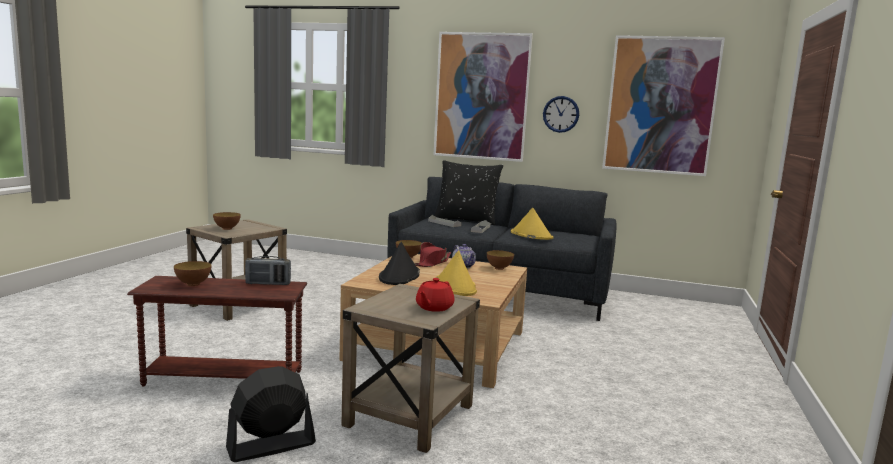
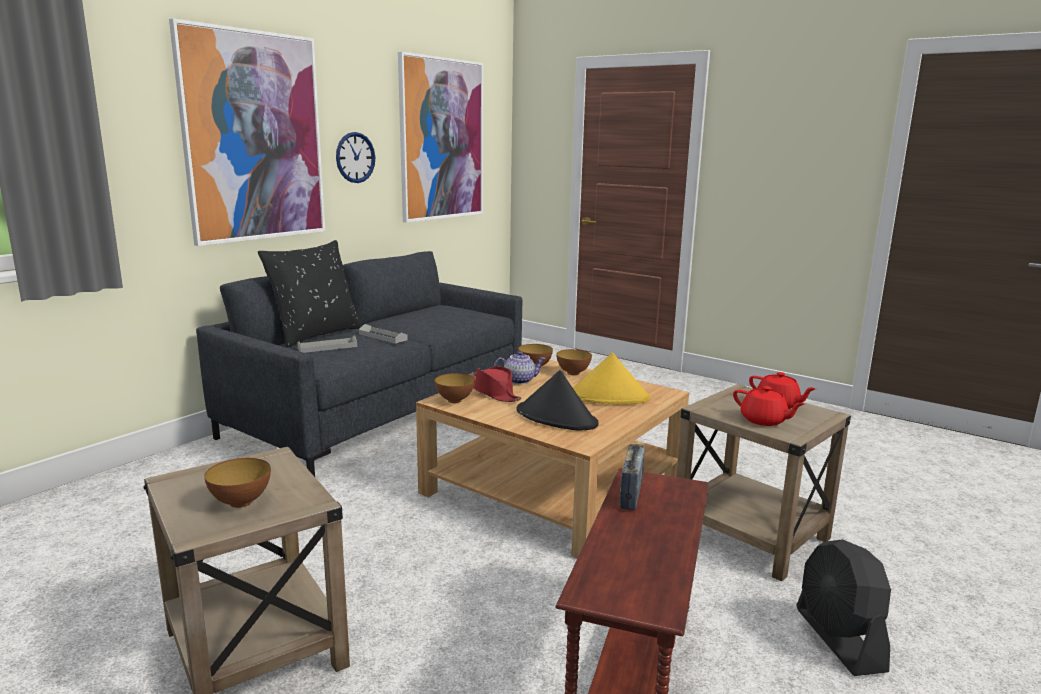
camera: 70 degrees left, 5 degrees up
bowl [174,261,212,286] -> bowl moved to [556,349,592,375]
yellow hat [511,208,553,240] -> none
none -> red teapot [733,386,805,426]

